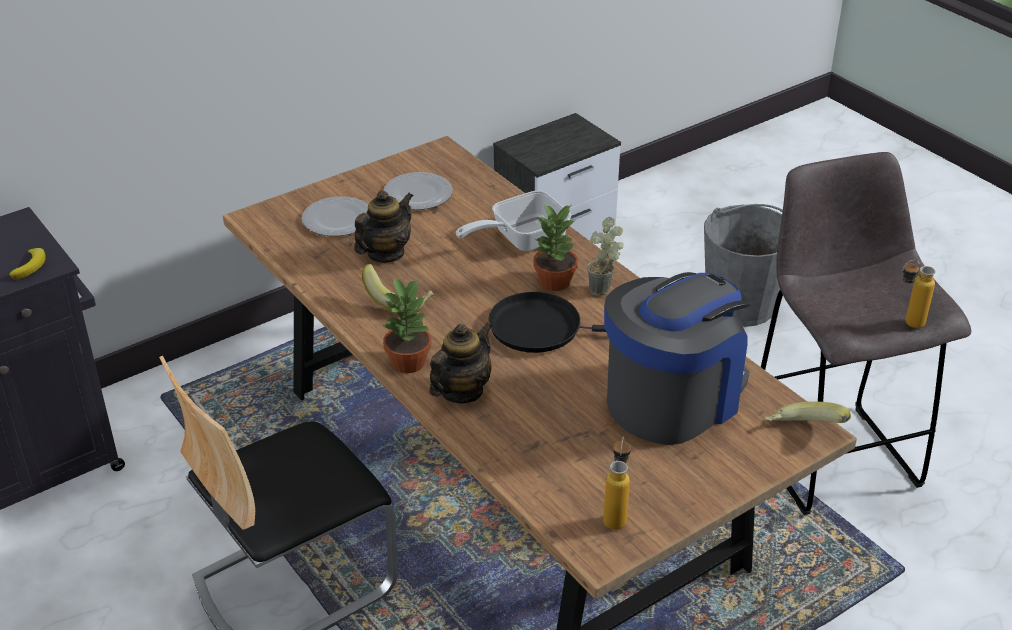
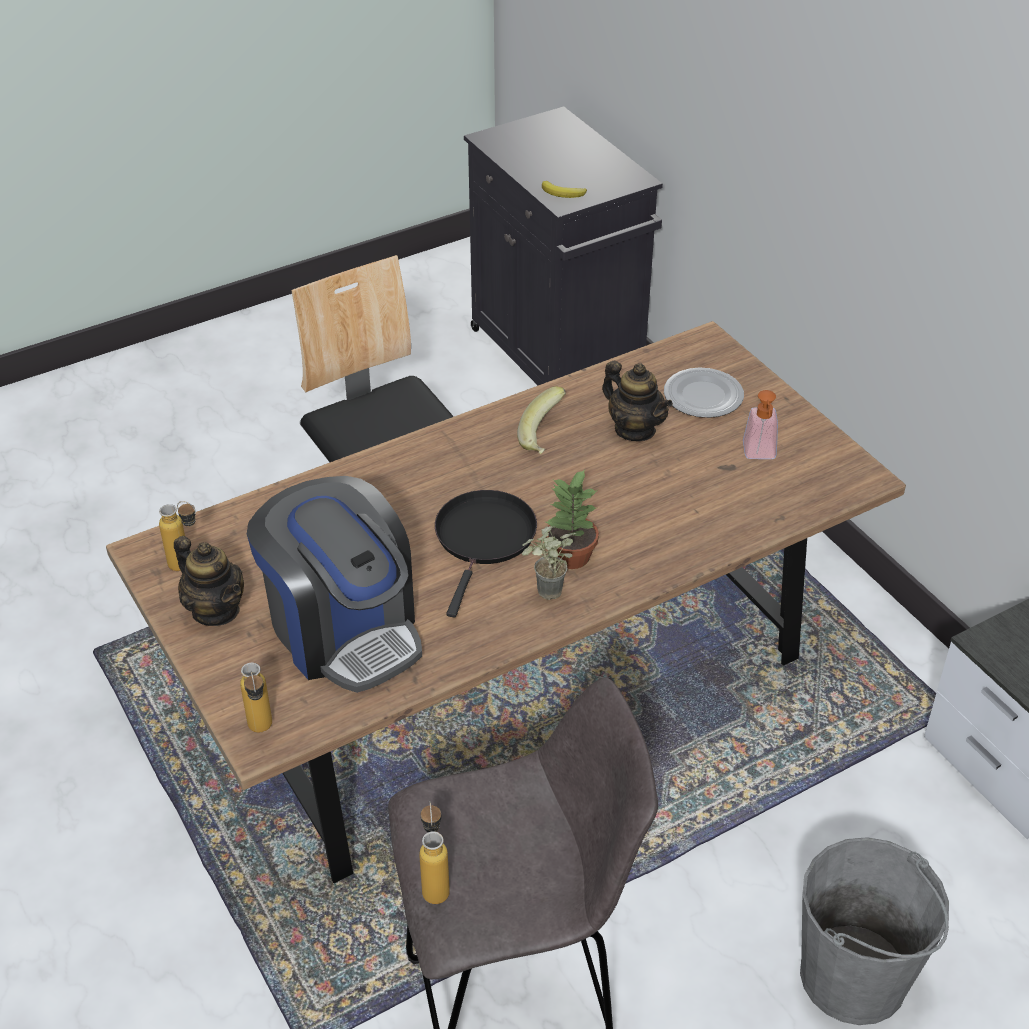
camera: 95 degrees right, 5 degrees up
potted plant [382,277,431,373] -> none
plate [383,172,453,210] -> soap dispenser [743,390,778,459]
teapot [429,322,493,404] -> teapot moved to [174,536,244,626]
frying pan [456,191,571,251] -> none
banana [764,402,851,423] -> bottle [240,663,272,733]

